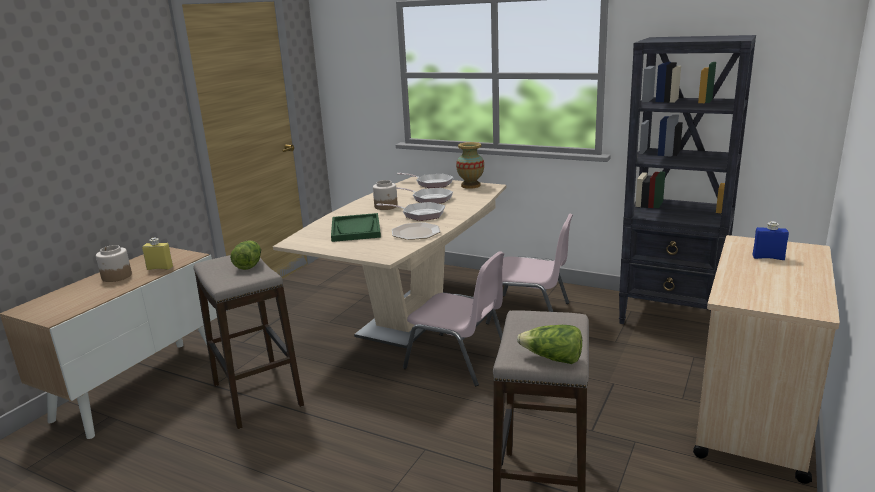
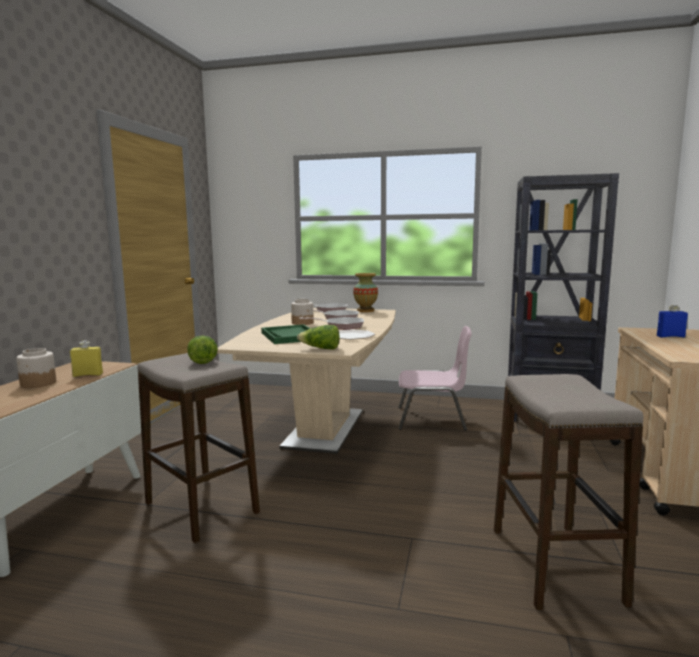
camera: 15 degrees left, 10 degrees down
pink chair [403,251,504,386] -> none
lettuce [517,325,582,364] -> lettuce moved to [297,325,339,350]

